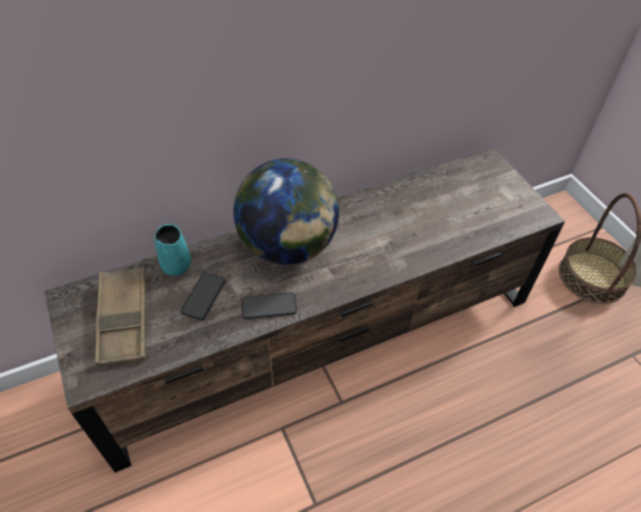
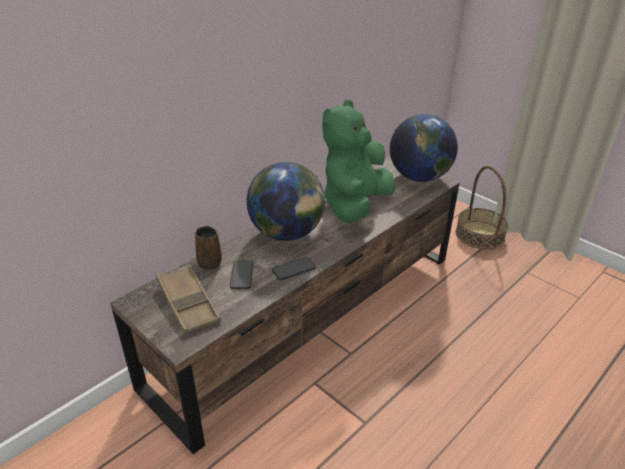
camera: 20 degrees left, 15 degrees down
turquoise mug [154,224,191,276] -> brown mug [195,226,222,270]
none -> green plush toy [322,100,395,223]
none -> globe [390,114,458,182]

